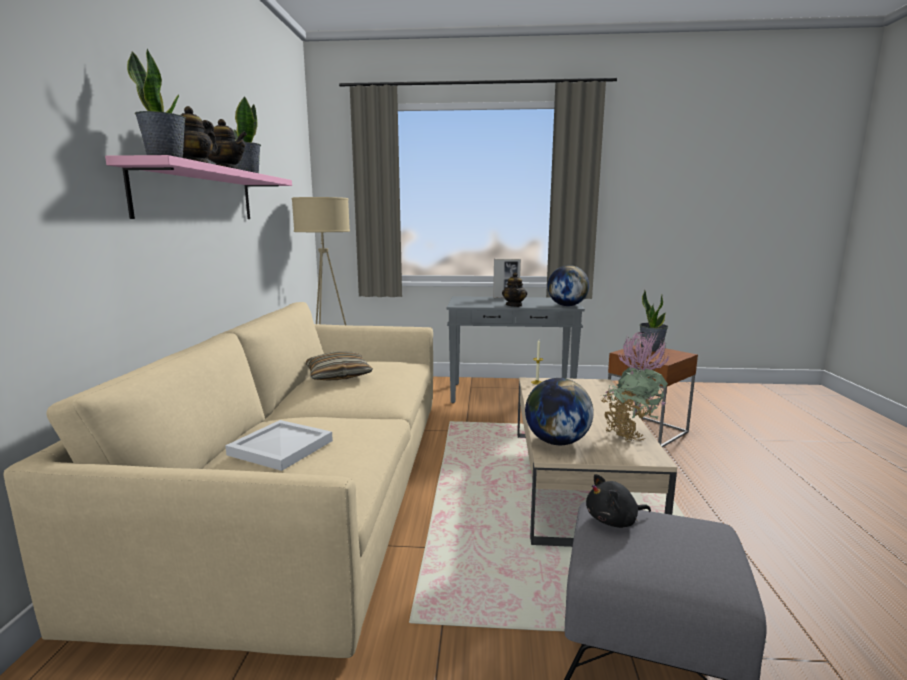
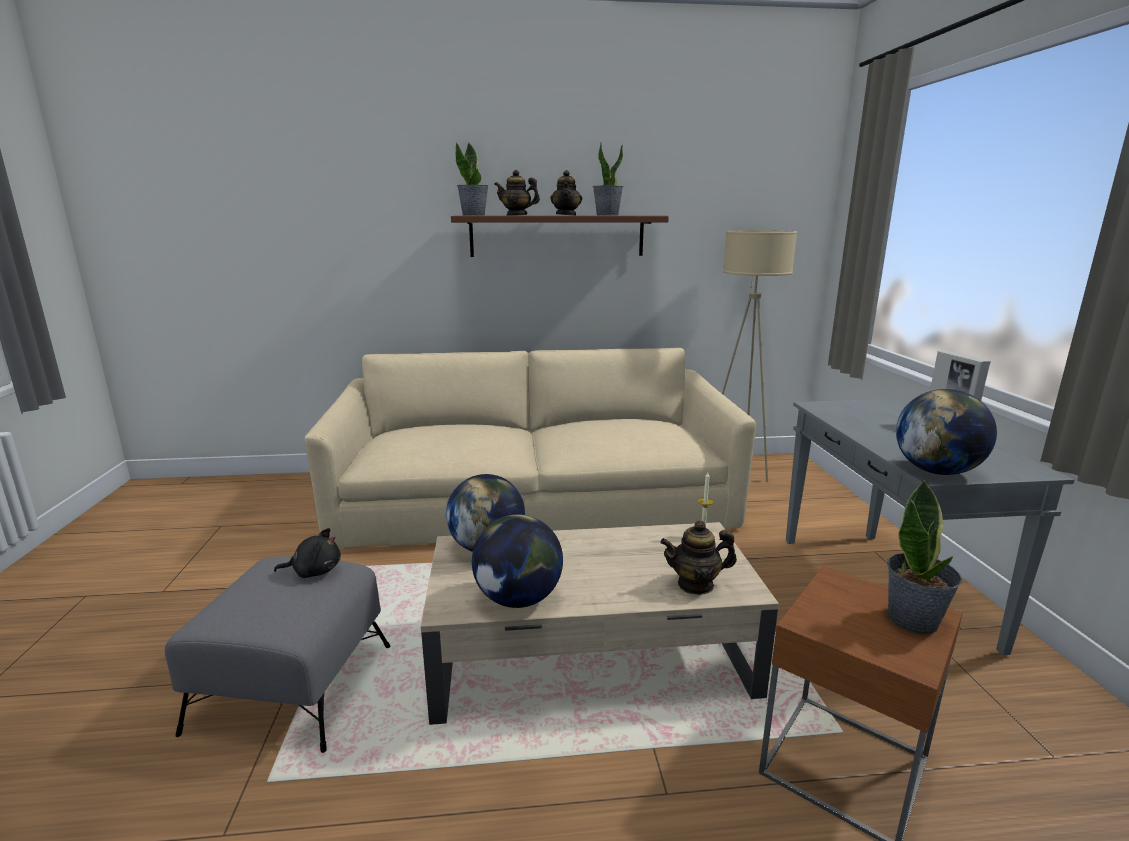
camera: 80 degrees right, 5 degrees up
pink shelf [105,155,292,219] -> brown shelf [451,216,669,257]
white tray [225,420,333,471] -> none
pillow [306,351,373,380] -> none
teapot [502,272,527,307] -> teapot moved to [660,520,737,595]
black plush toy [586,474,651,528] -> black plush toy turned 105 degrees clockwise [274,528,341,578]
potted plant [600,331,670,441] -> globe [472,514,563,608]

